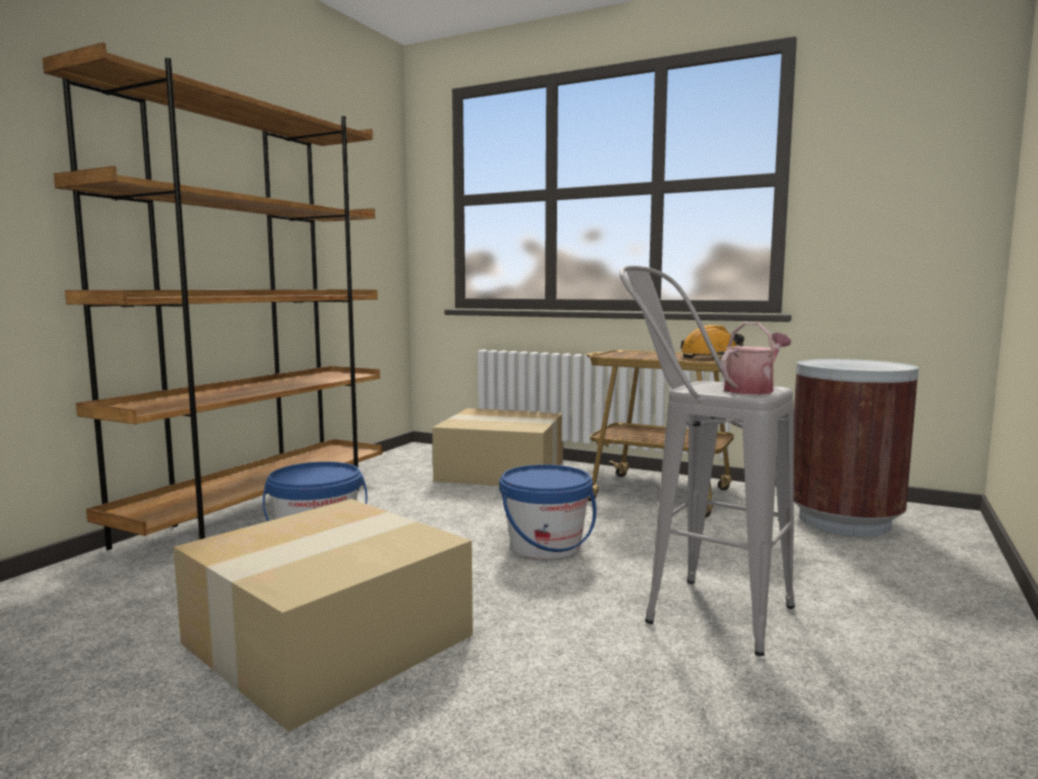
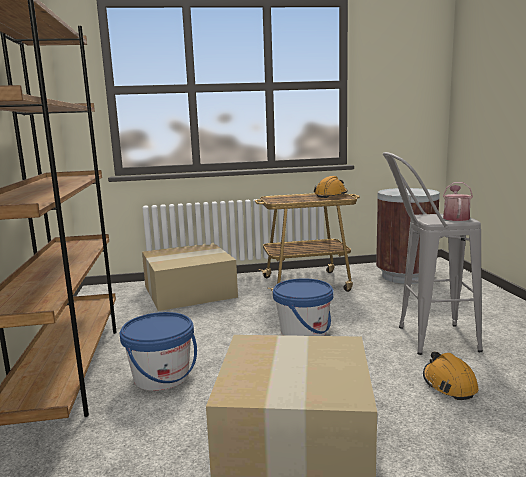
camera: 35 degrees left, 5 degrees up
none -> orange hard hat [423,352,479,400]

